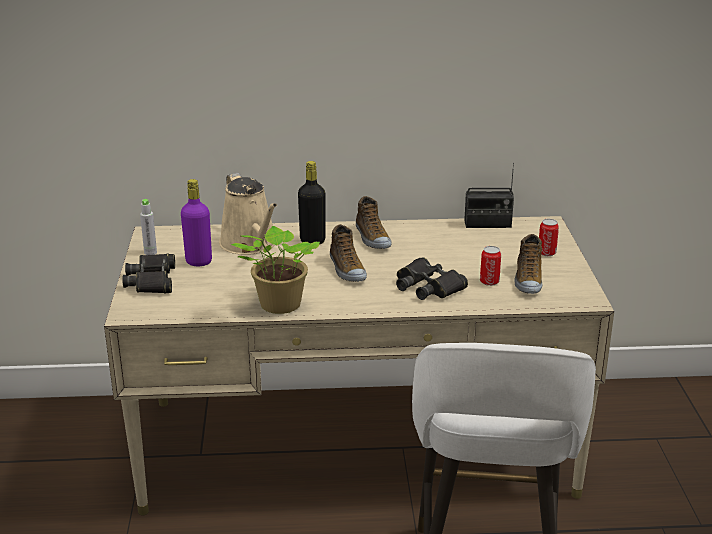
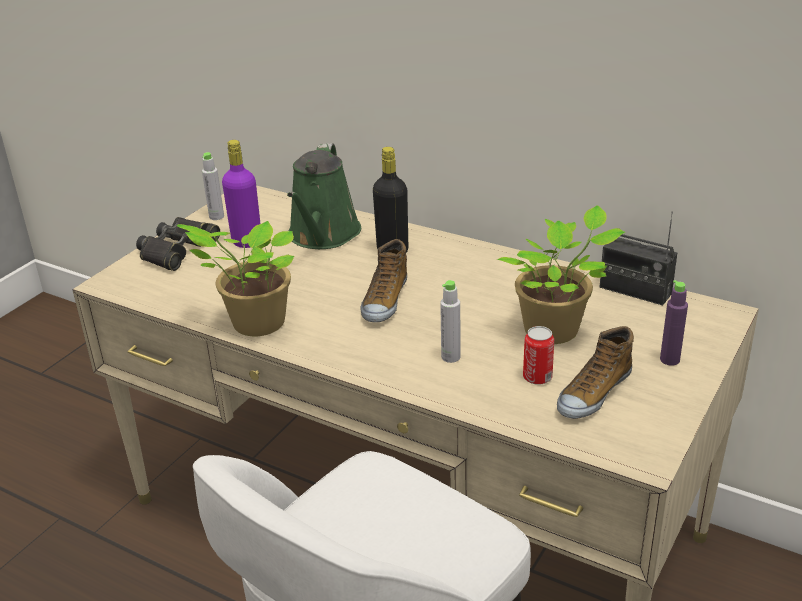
camera: 35 degrees right, 5 degrees up
beige watering can [219,173,277,255] -> green watering can [287,143,361,249]
shoe [356,196,392,249] -> none
black binoculars [396,257,468,300] -> grey bottle [440,280,460,363]
can [539,219,559,256] -> purple bottle [660,280,688,366]
none -> potted plant [497,205,625,344]

